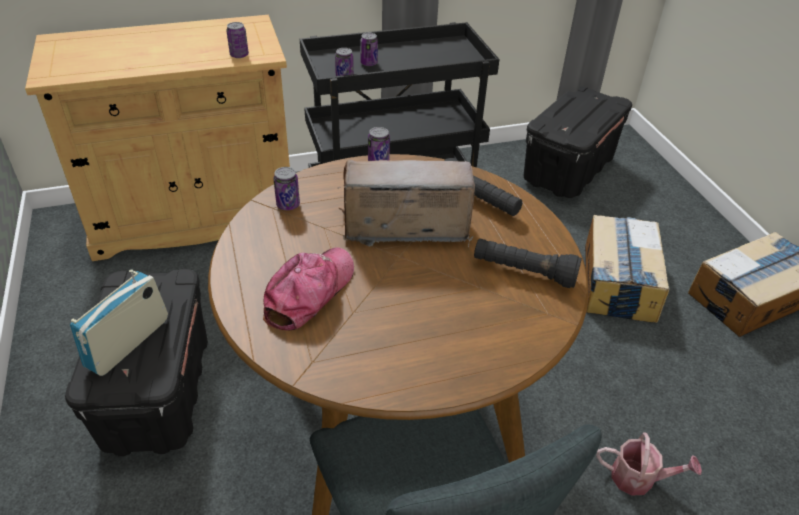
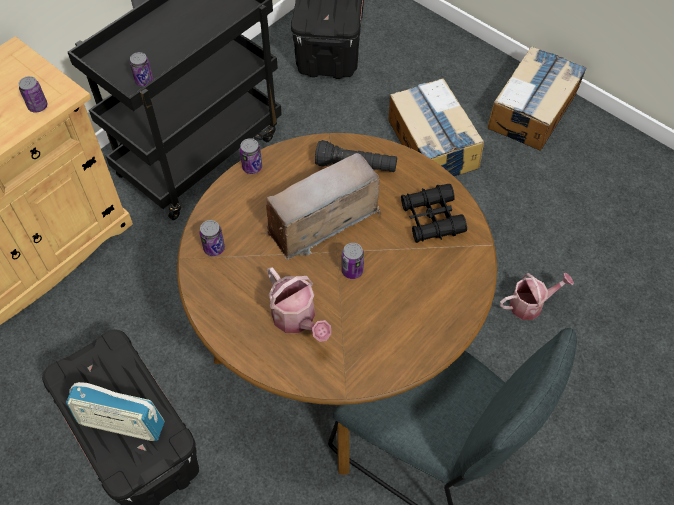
camera: 30 degrees left, 15 degrees up
radio [70,269,168,376] -> radio turned 75 degrees counterclockwise [66,382,165,441]
cap [263,247,354,330] -> watering can [267,267,331,342]
can [360,33,378,66] -> can moved to [341,243,364,279]
black flashlight [474,238,582,288] -> black binoculars [401,184,467,243]

